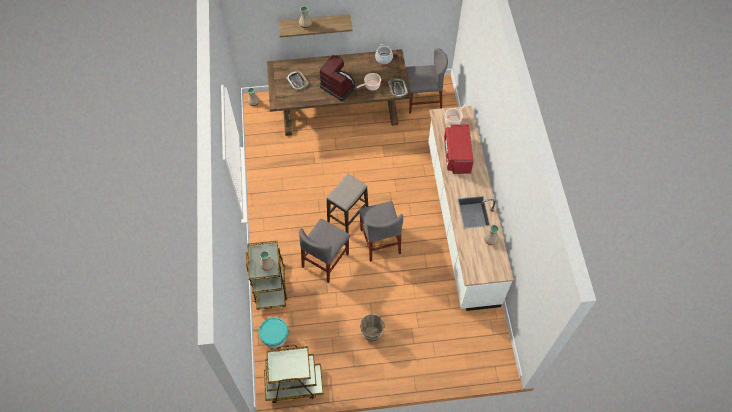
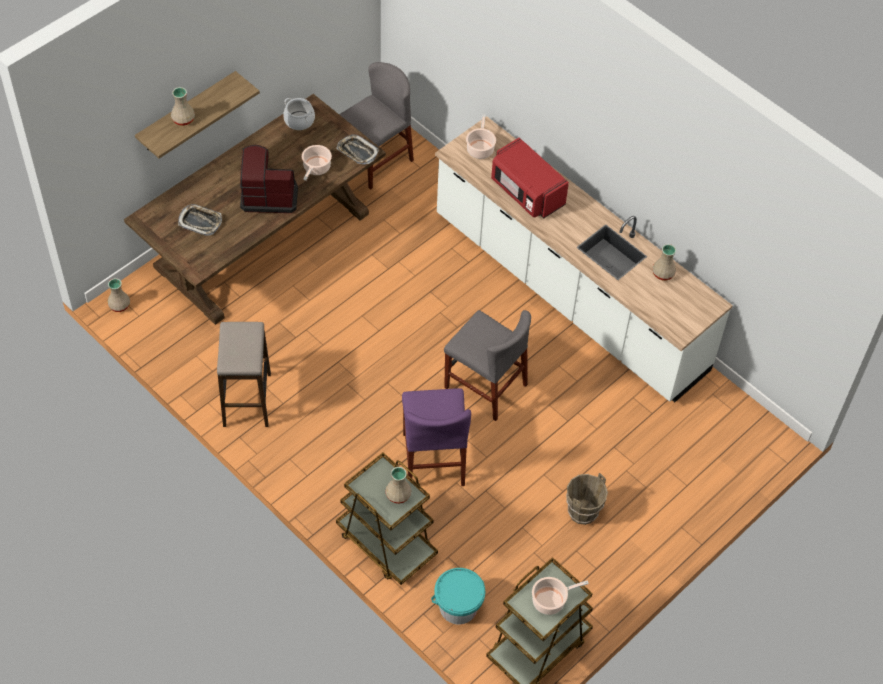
camera: 40 degrees left, 5 degrees down
grey chair [299,219,350,283] -> purple chair [402,388,471,486]
stool [327,174,368,233] -> stool moved to [217,322,271,427]
none -> cooking pot [532,577,589,615]

